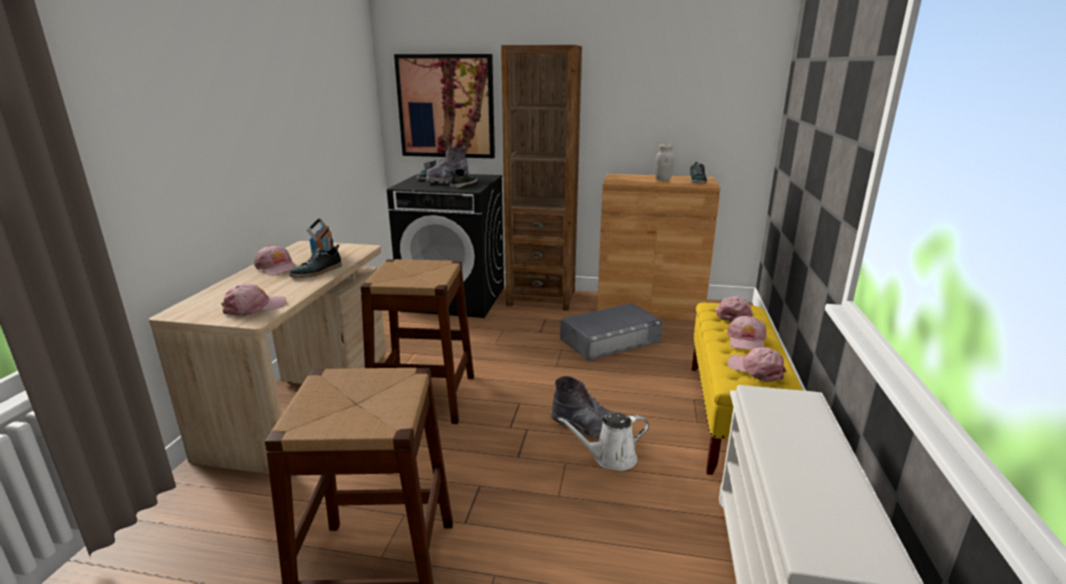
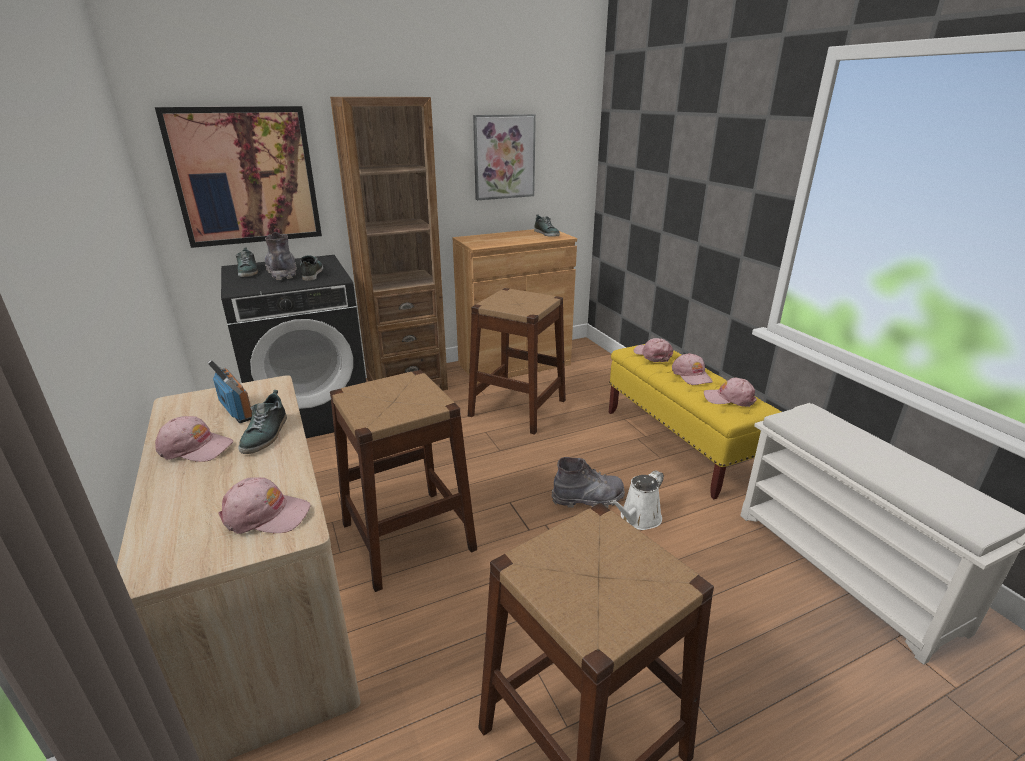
camera: 35 degrees left, 5 degrees up
pink cap [221,283,286,316] -> pink cap turned 75 degrees clockwise [218,477,311,534]
grey boot [426,146,469,184] -> grey boot turned 150 degrees clockwise [265,232,297,280]
grey storage box [560,303,662,361] -> brown stool [468,288,566,435]
white jar [655,144,674,180] -> none
none -> picture [473,114,536,200]

